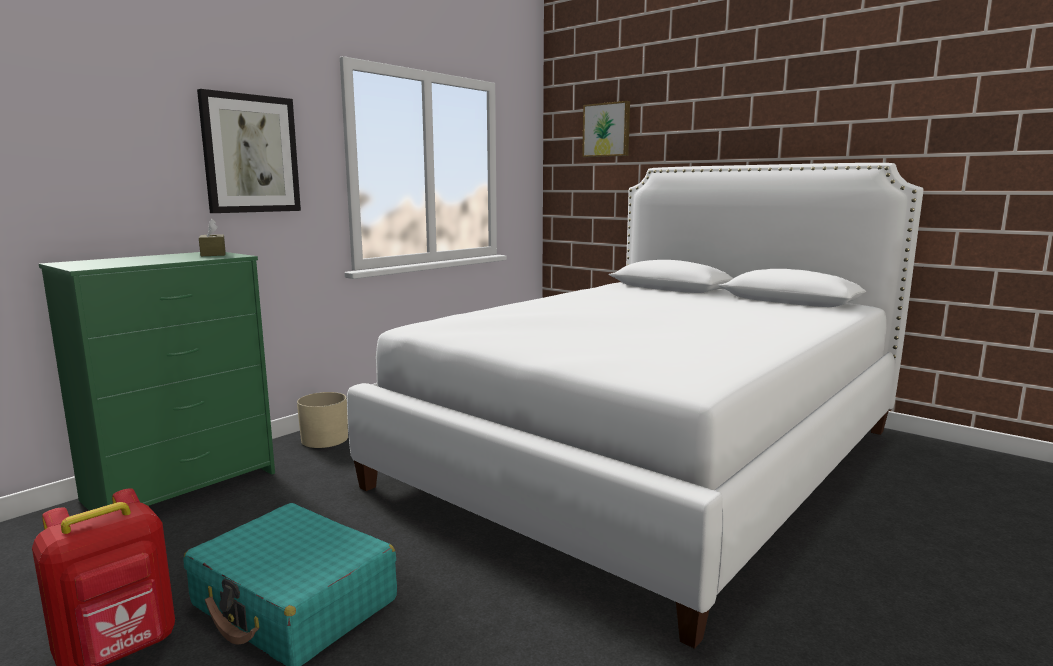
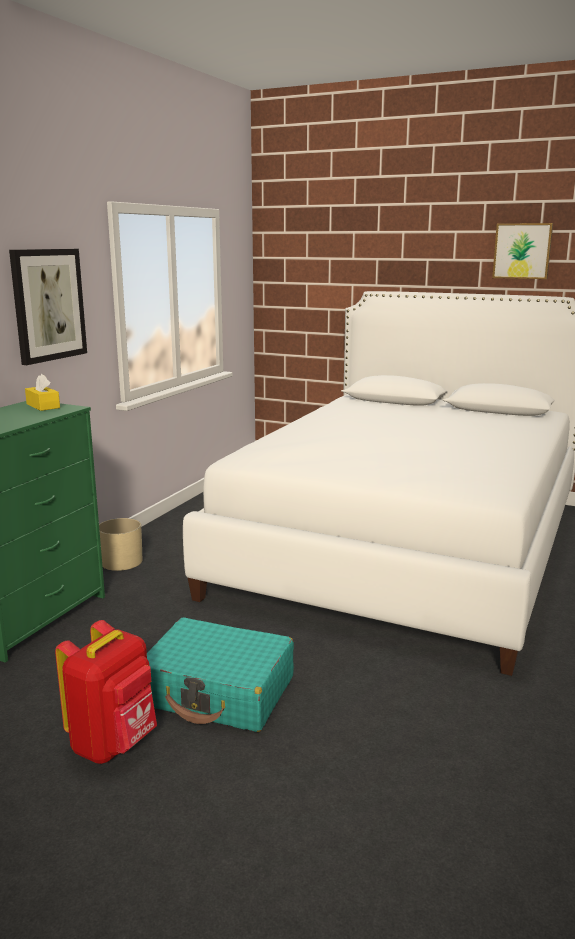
camera: 15 degrees left, 5 degrees up
brown tissue box [199,218,226,256] -> yellow tissue box [25,374,60,411]
picture [582,101,630,157] -> picture moved to [492,223,553,279]

